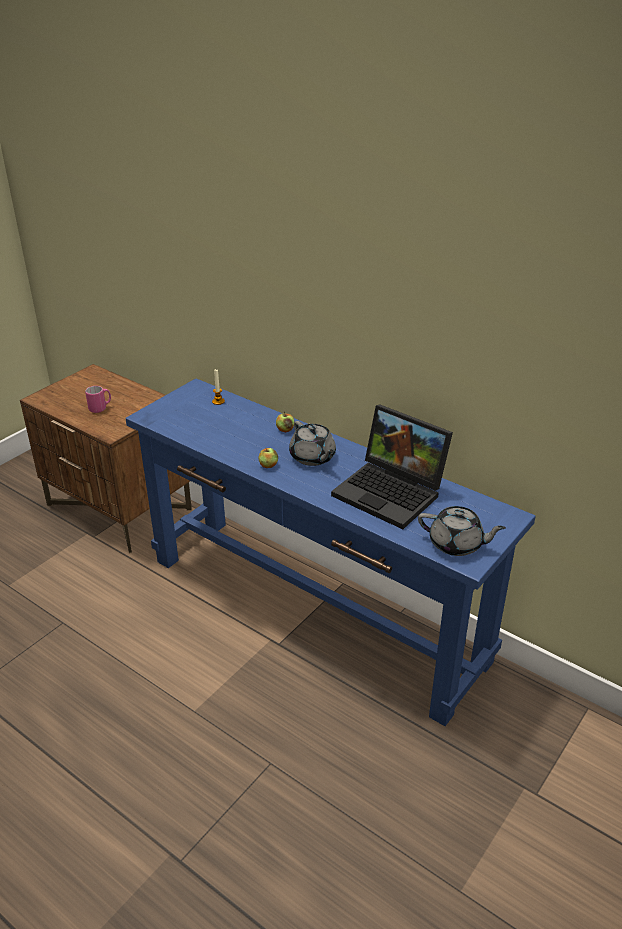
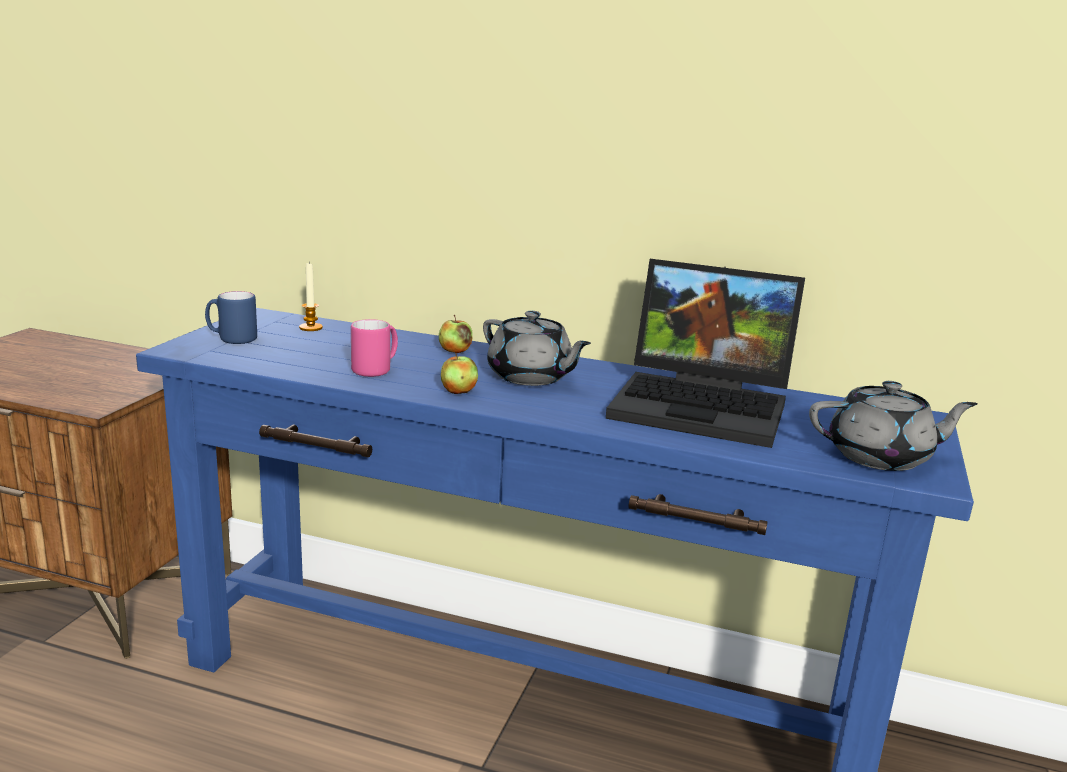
camera: 20 degrees left, 15 degrees down
pink mug [85,386,111,413] -> pink mug moved to [351,319,398,377]
none -> blue mug [205,291,257,344]

